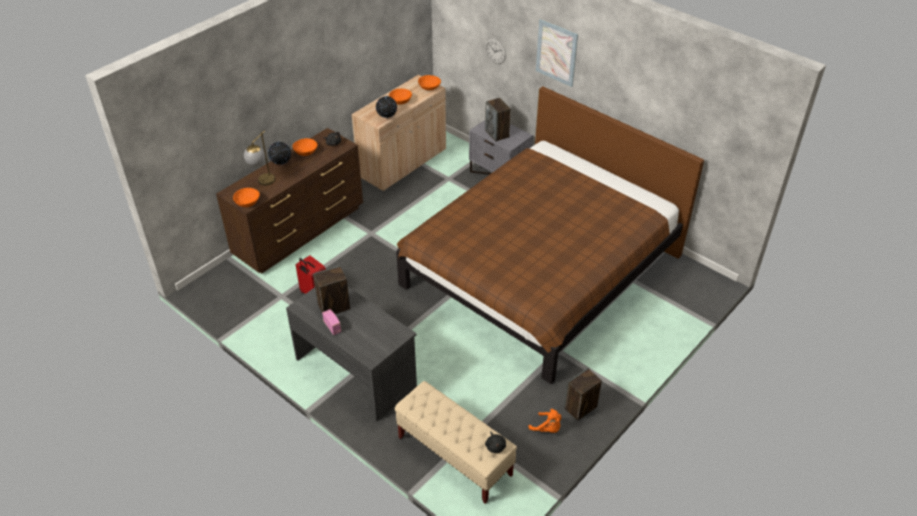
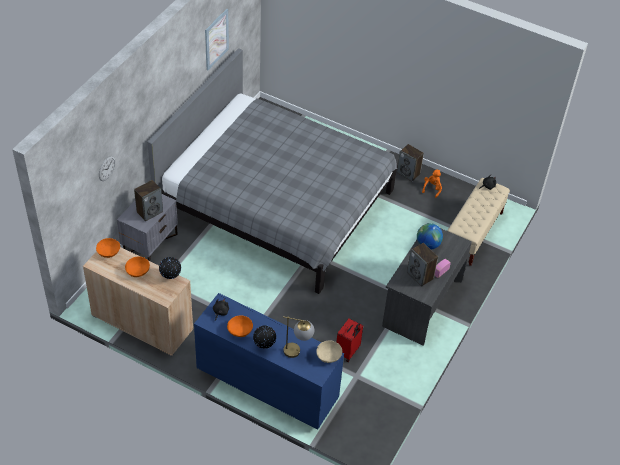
camera: 105 degrees left, 5 degrees up
brown dresser [216,128,363,274] -> blue dresser [194,293,344,429]
orange bowl [233,188,260,207] -> beige bowl [316,341,342,363]
brown bed [396,86,704,384] -> grey bed [147,48,398,294]
picture [536,19,578,87] -> picture moved to [205,9,229,71]
none -> globe [417,223,443,250]

